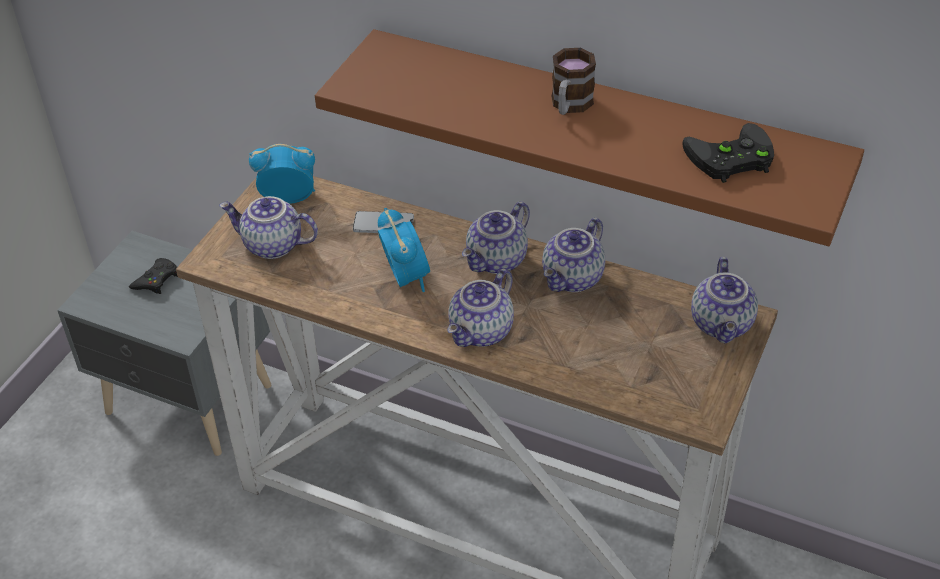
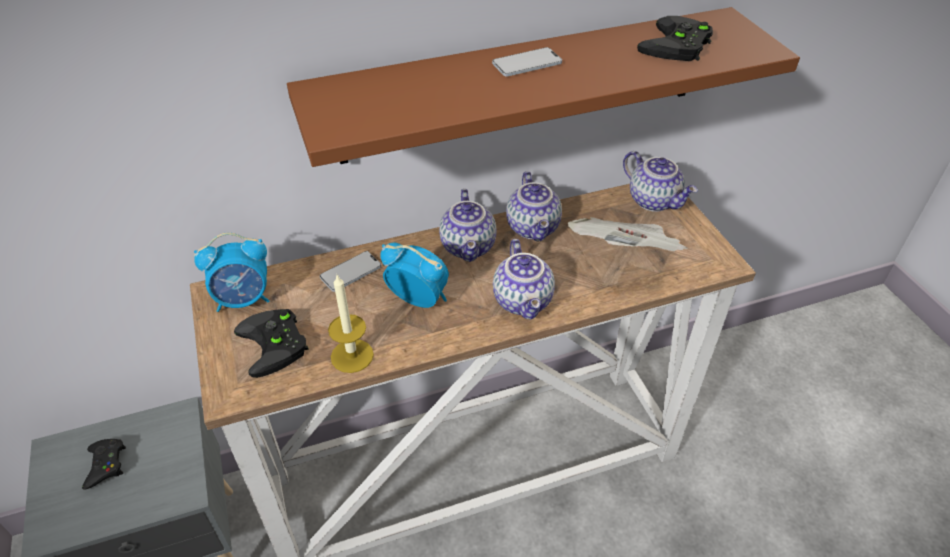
camera: 45 degrees left, 0 degrees up
teapot [219,196,318,259] -> black game controller [234,309,308,378]
alarm clock [249,144,315,204] -> alarm clock turned 150 degrees counterclockwise [194,233,269,312]
mug [552,48,596,115] -> phone [492,47,562,77]
none -> candle [328,275,374,373]
none -> newspaper [568,217,689,251]

